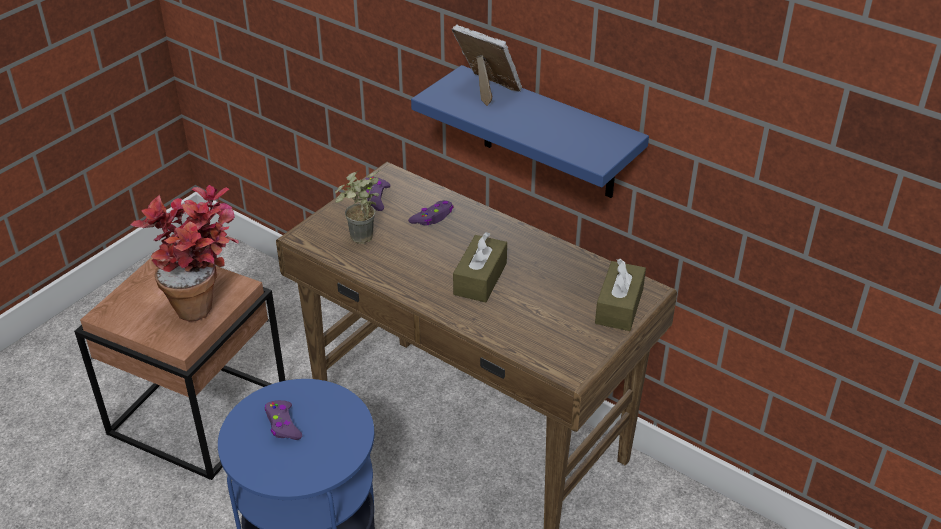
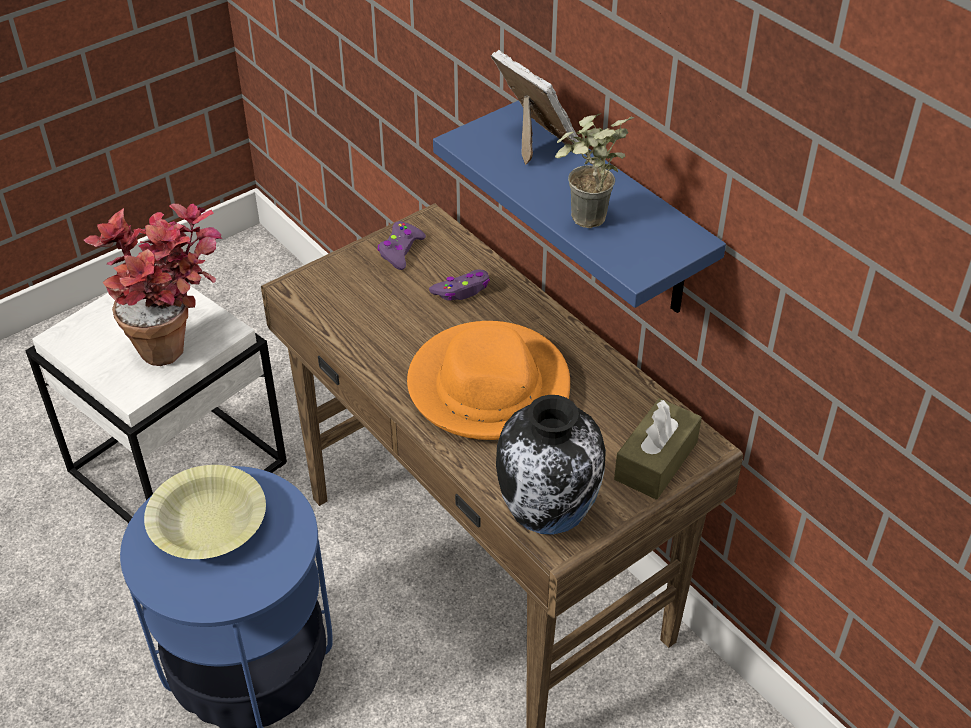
camera: 15 degrees right, 5 degrees up
brown side table [74,257,286,480] -> white side table [25,286,287,523]
purple game controller [265,400,302,440] -> yellow bowl [144,465,266,559]
potted plant [335,169,381,244] -> potted plant moved to [555,113,634,228]
brown tissue box [453,232,507,302] -> orange hat [407,321,570,440]
none -> vase [496,395,606,535]

